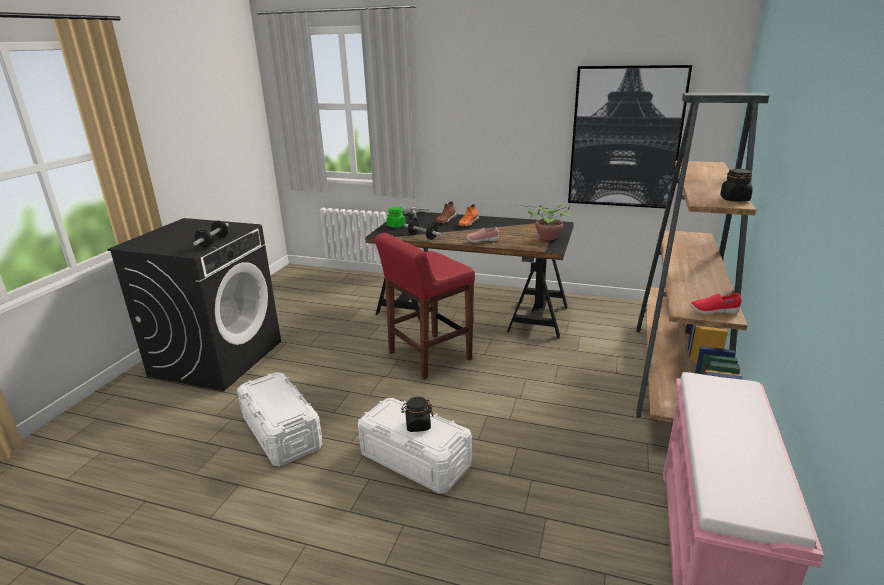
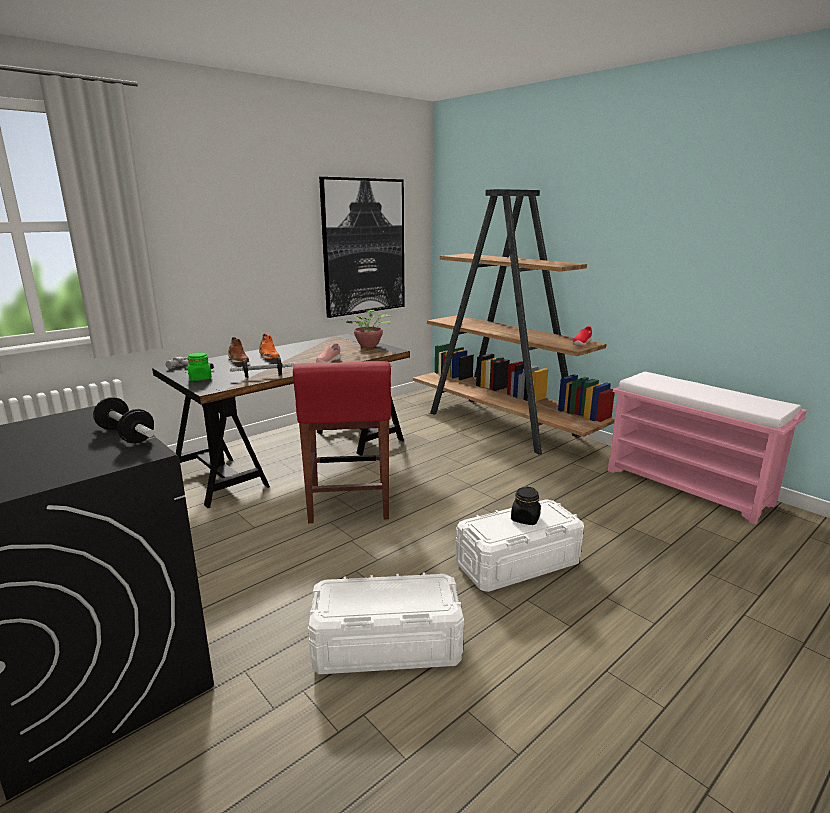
camera: 60 degrees left, 5 degrees down
black jar [720,169,753,202] -> none

